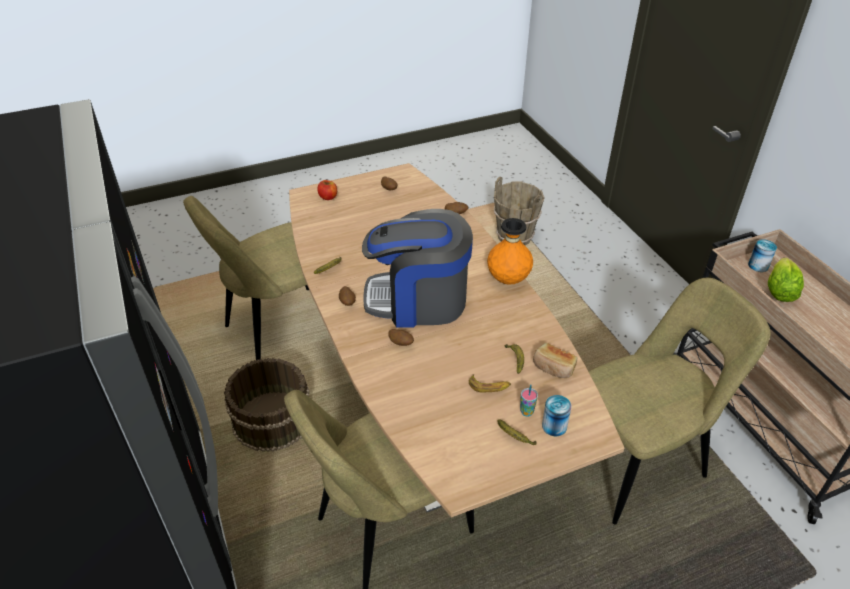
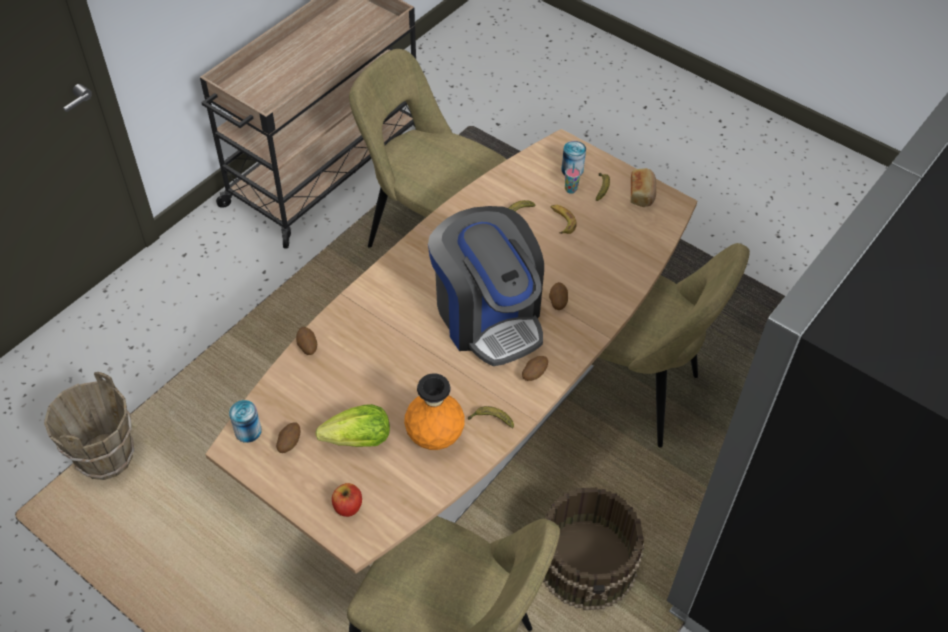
camera: 120 degrees left, 10 degrees up
orange vase [487,218,533,285] -> orange vase moved to [404,374,465,450]
bread [533,343,577,378] -> bread moved to [631,168,656,207]
can [748,239,777,272] -> can moved to [229,400,262,443]
lettuce [768,258,804,302] -> lettuce moved to [315,404,390,447]

